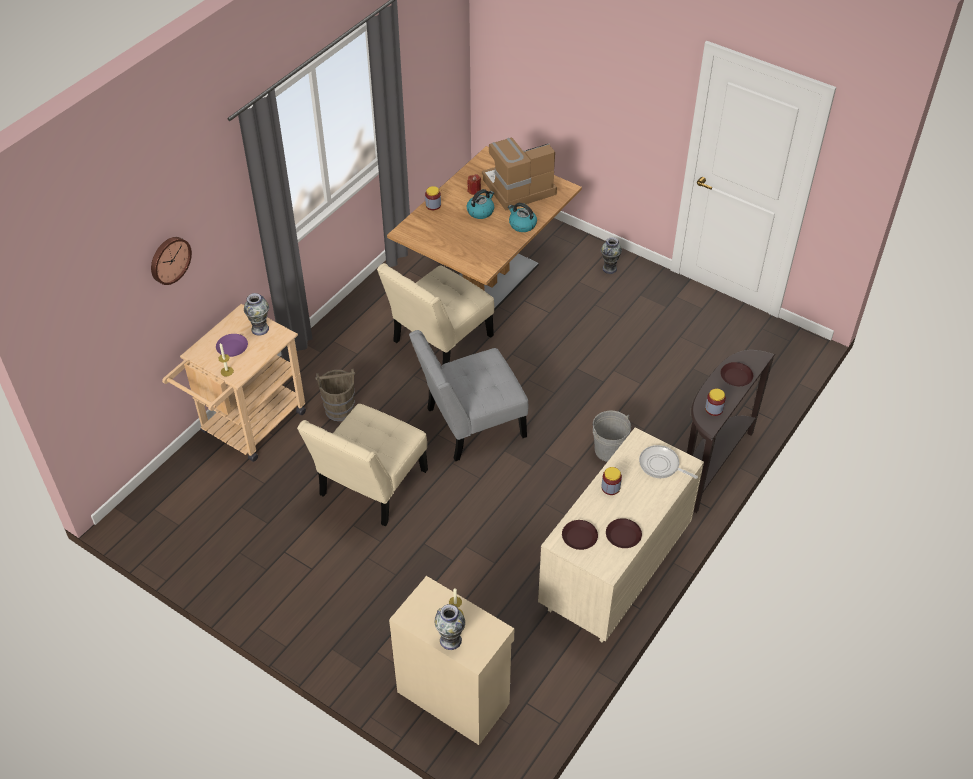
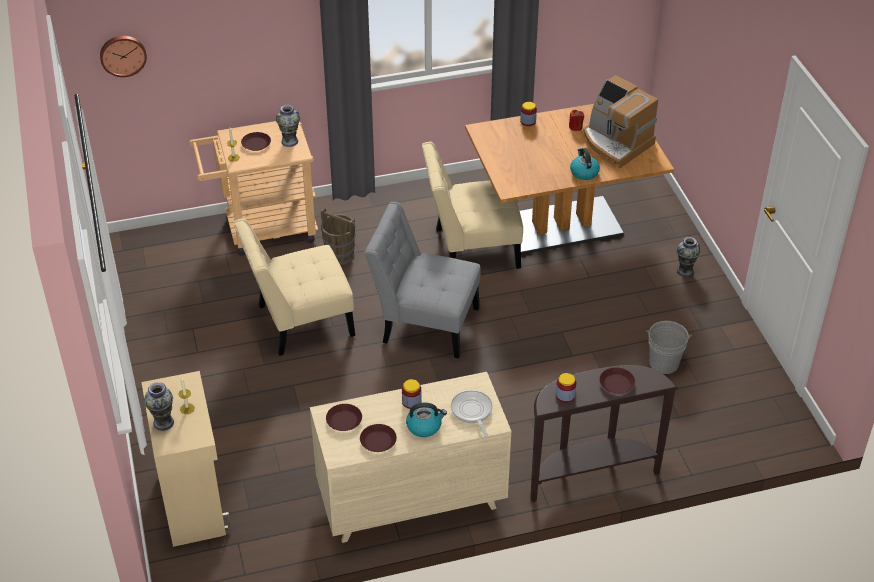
camera: 40 degrees right, 5 degrees down
wall clock [151,237,192,285] -> wall clock moved to [100,36,147,77]
purple plate [216,334,248,357] -> brown plate [241,132,271,151]
kettle [467,189,494,219] -> kettle moved to [406,403,447,437]
coffee machine [482,138,557,210] -> coffee machine turned 150 degrees counterclockwise [583,75,658,168]
grey bucket [593,411,631,462] -> grey bucket moved to [646,321,692,374]

